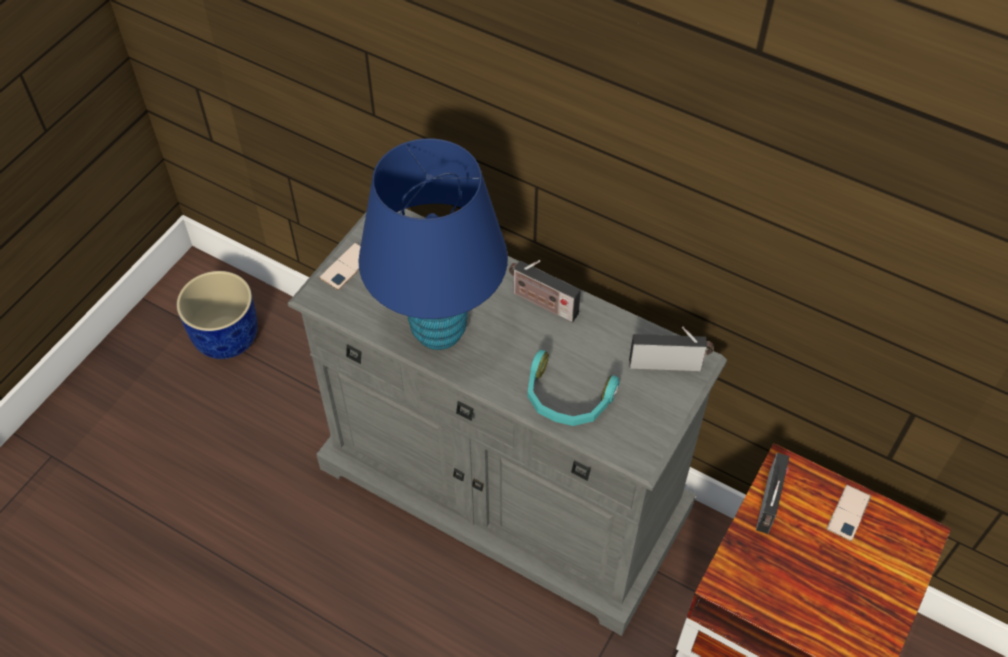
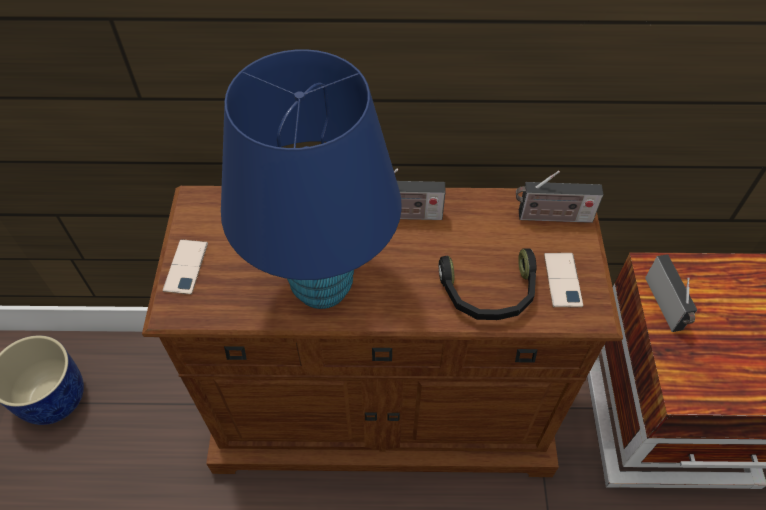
camera: 30 degrees left, 0 degrees up
grey dresser [288,209,727,636] -> brown dresser [142,186,623,477]
turquoise headphones [528,350,619,426] -> black headphones [439,248,536,320]
radio [629,327,714,371] -> radio turned 150 degrees counterclockwise [516,170,604,223]
phone [827,485,871,541] -> phone moved to [544,253,583,308]

